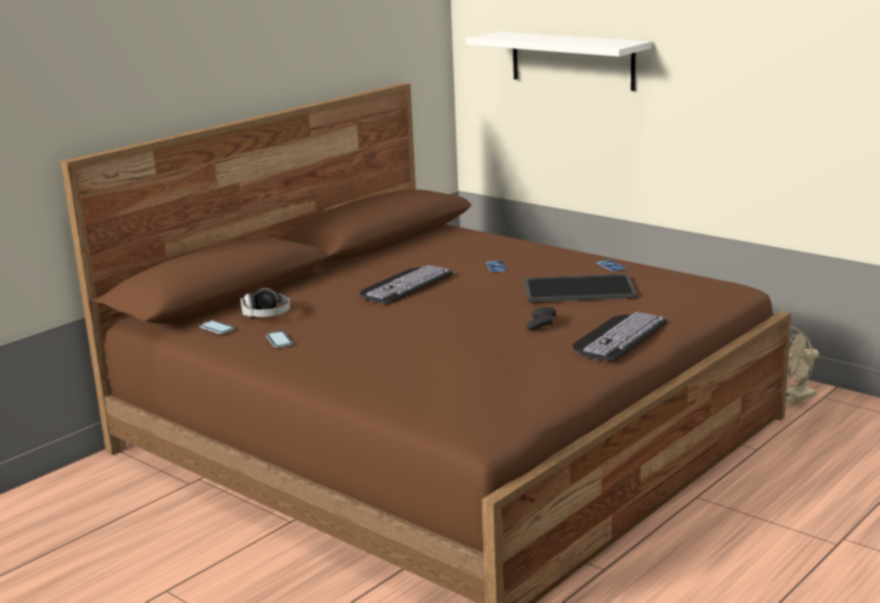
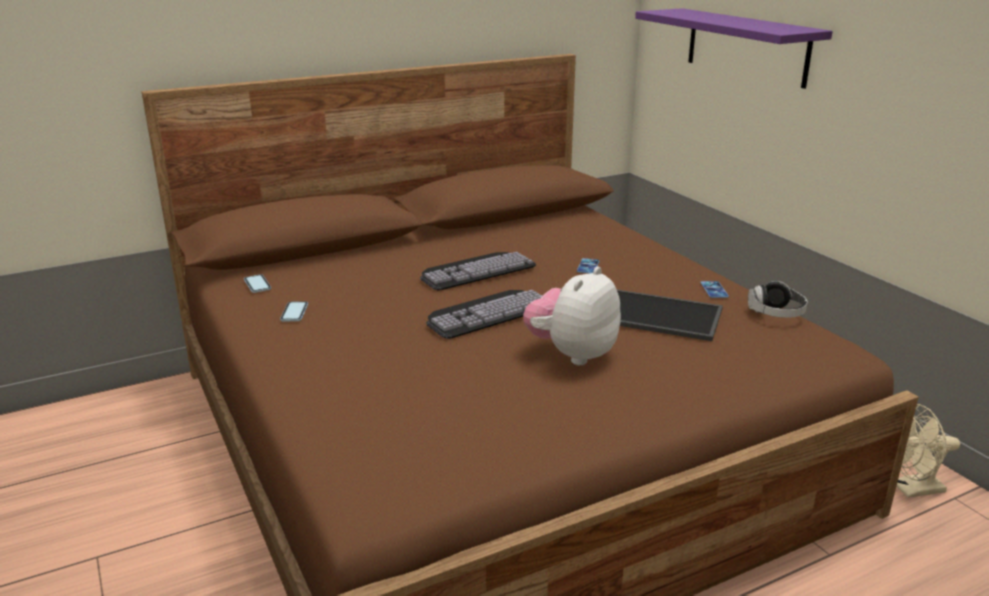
camera: 20 degrees right, 5 degrees up
headphones [240,288,290,318] -> headphones moved to [748,281,808,318]
white shelf [466,32,652,91] -> purple shelf [635,8,833,89]
black game controller [526,307,556,331] -> plush toy [523,267,621,365]
keyboard [573,312,667,362] -> keyboard moved to [426,290,542,339]

